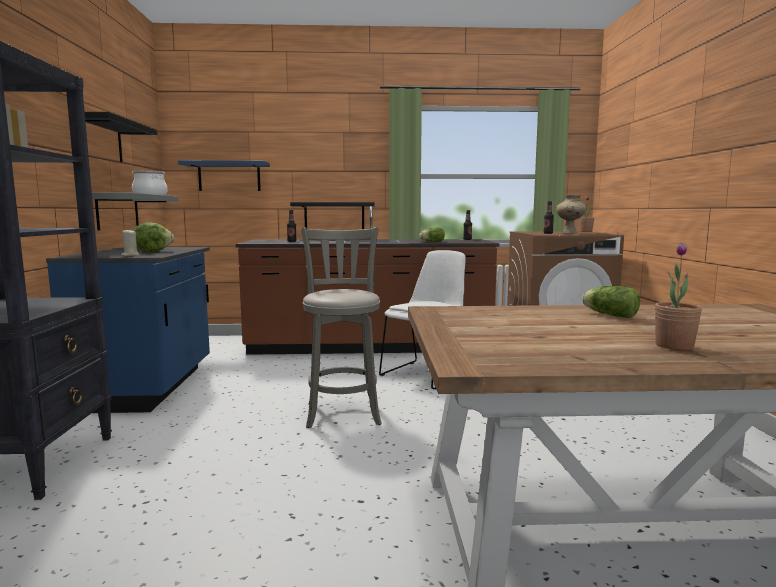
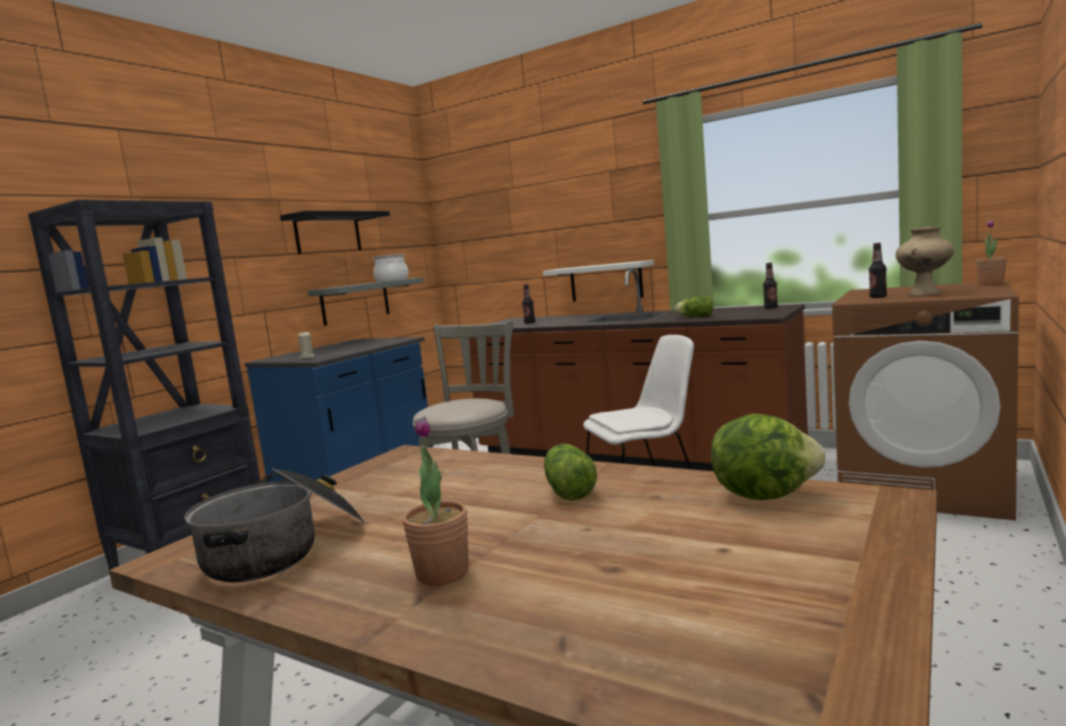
camera: 35 degrees right, 0 degrees up
lettuce [133,222,174,252] -> lettuce moved to [711,414,825,500]
blue shelf [178,160,270,191] -> none
black shelf [290,202,375,229] -> white shelf [543,260,654,302]
none -> cooking pot [184,468,364,582]

